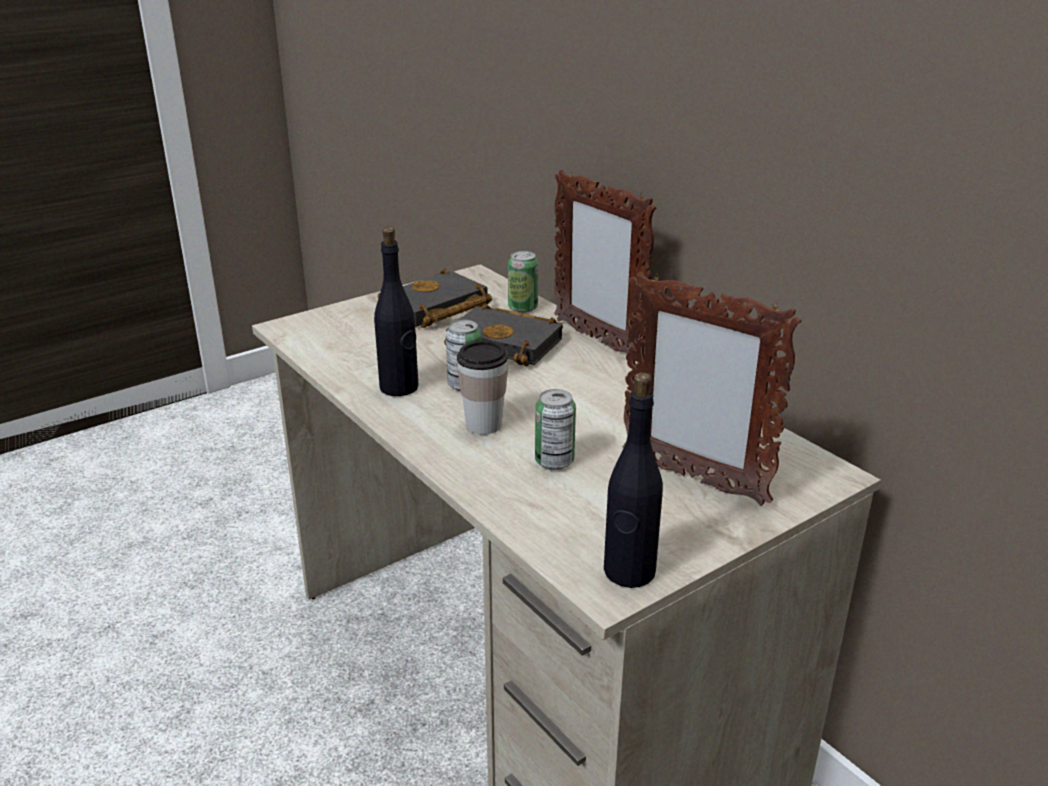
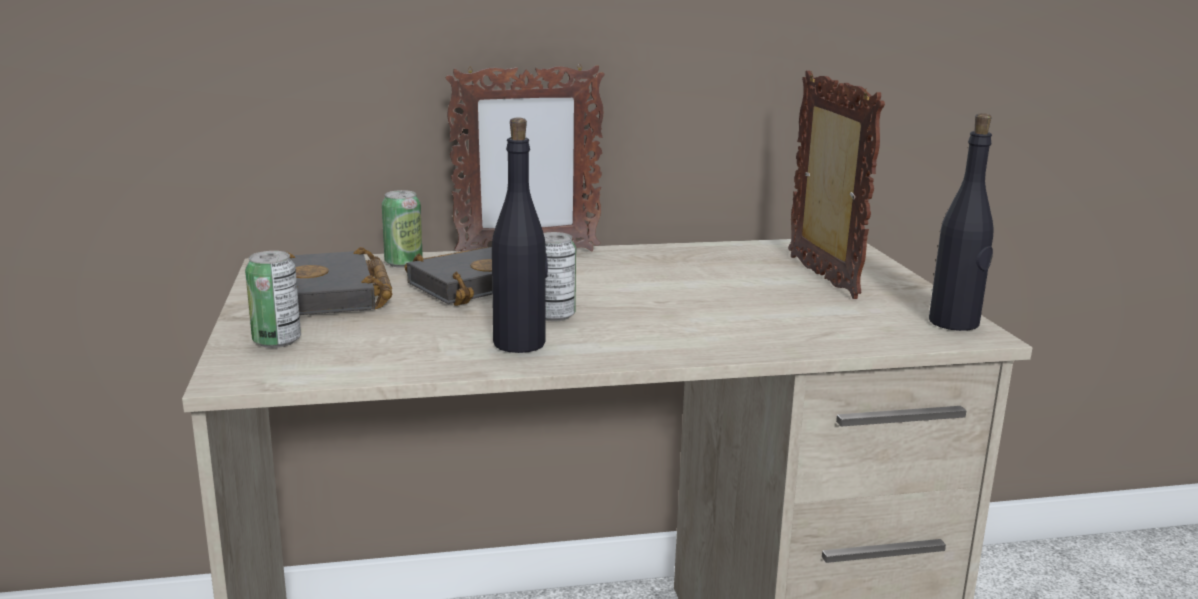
camera: 65 degrees left, 10 degrees down
cup [457,341,508,434] -> none
can [535,389,576,470] -> can moved to [245,251,301,348]
picture frame [622,272,801,506] -> picture frame turned 75 degrees counterclockwise [788,71,885,299]

